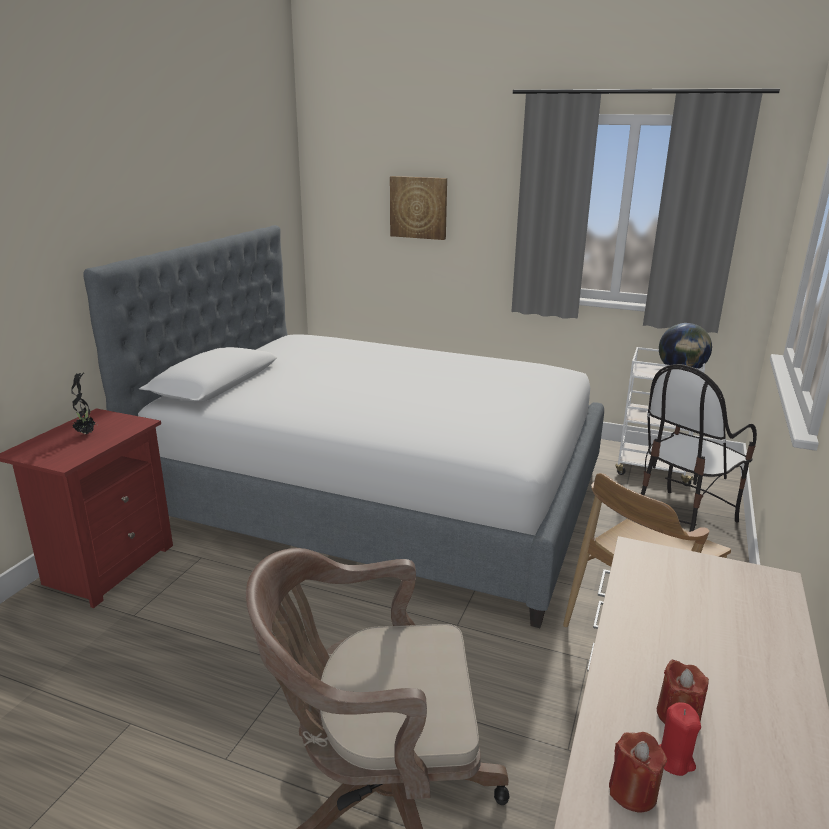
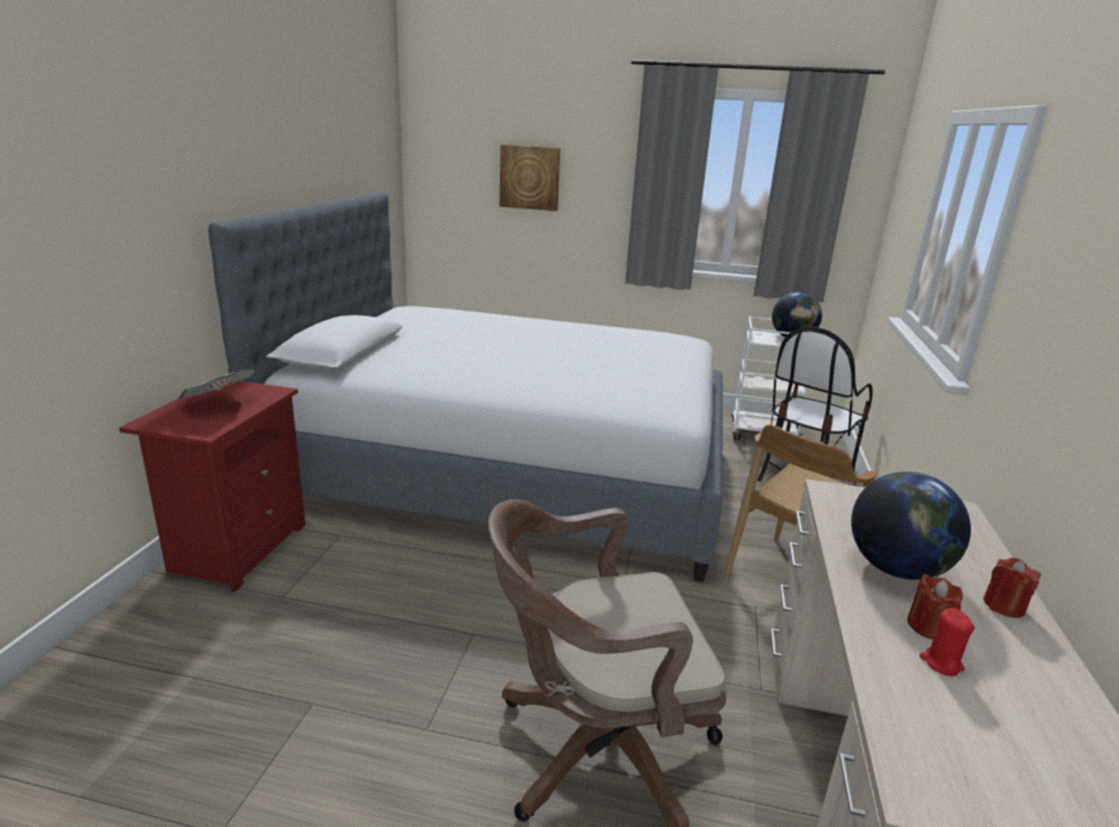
camera: 10 degrees left, 0 degrees up
potted plant [71,373,95,434] -> newspaper [179,369,255,399]
red candle [609,732,667,813] -> red candle moved to [983,558,1041,618]
none -> globe [851,472,971,580]

